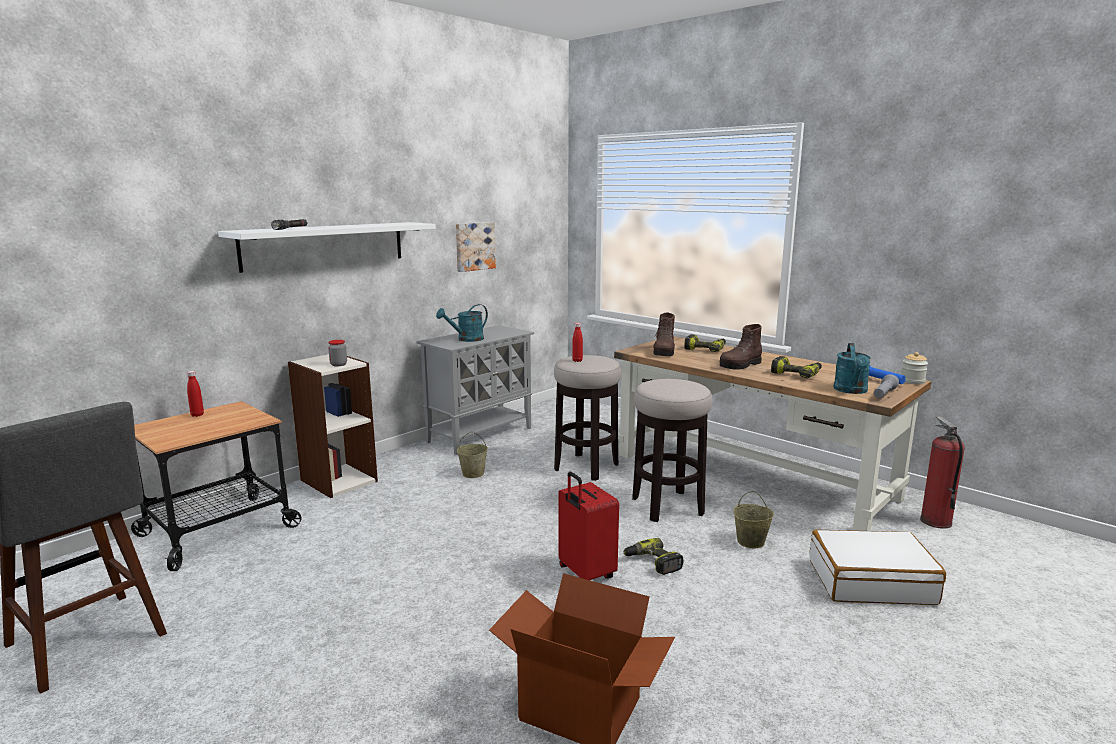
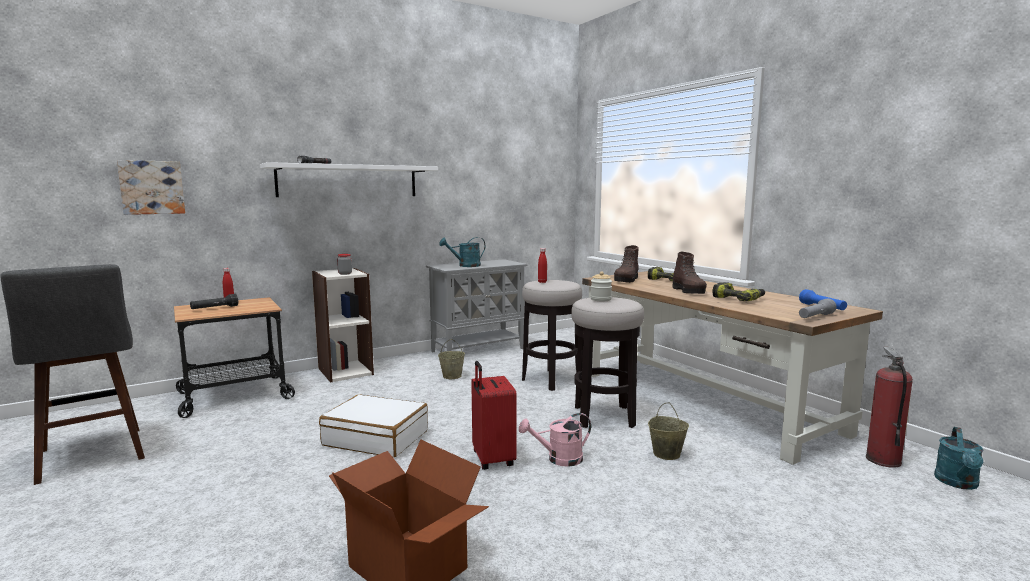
camera: 15 degrees right, 5 degrees down
picture [456,222,496,272] -> picture moved to [117,160,185,215]
power drill [623,538,684,575] -> pink watering can [519,413,591,467]
brown boot [720,324,762,370] -> brown boot turned 75 degrees counterclockwise [672,252,707,294]
white suitcase [809,529,946,605] -> white suitcase moved to [319,394,428,457]
turquoise watering can [833,343,871,394] -> turquoise watering can moved to [934,427,984,490]
jar [901,352,928,384] -> jar moved to [590,271,612,301]
none -> black flashlight [190,294,238,309]

